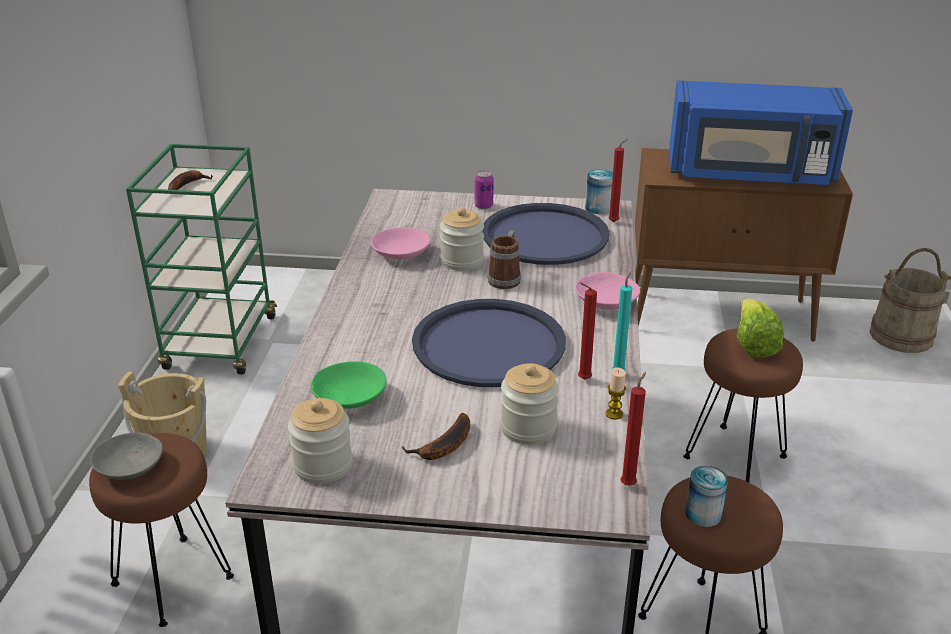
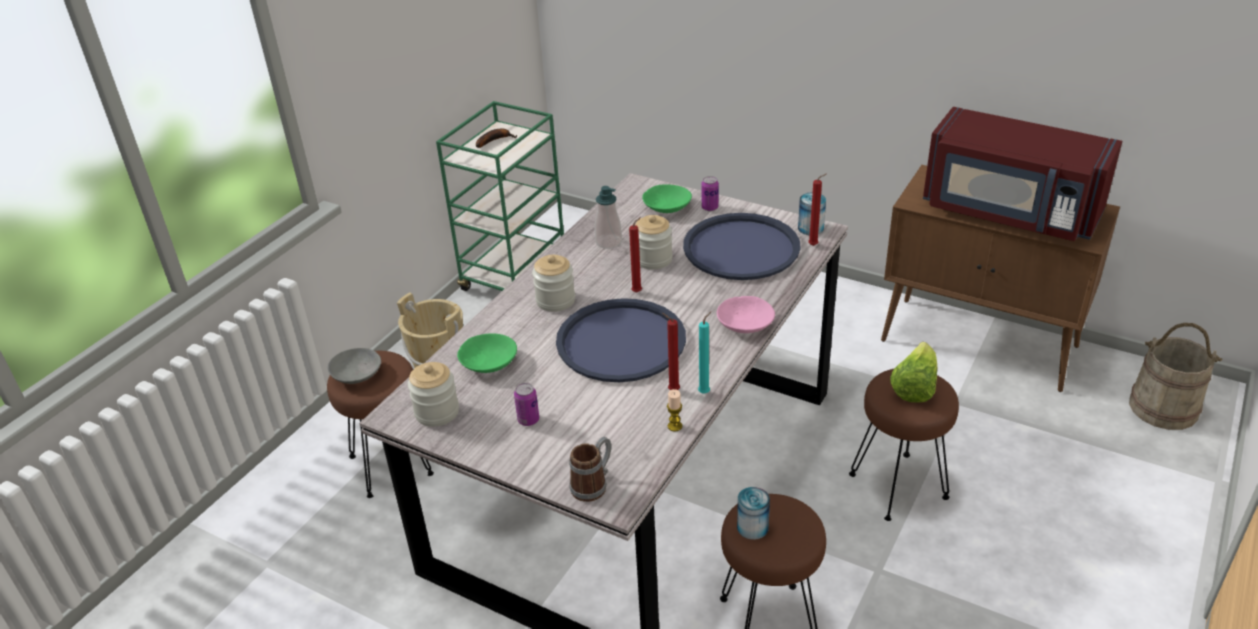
camera: 25 degrees right, 5 degrees up
pink bowl [371,227,430,259] -> soap dispenser [595,186,622,249]
banana [402,413,470,460] -> can [514,383,539,426]
mug [487,230,521,289] -> mug moved to [569,437,611,502]
jar [501,363,559,445] -> jar moved to [532,255,575,312]
red candle [620,372,646,486] -> red candle moved to [629,217,642,293]
blue microwave [669,80,853,185] -> red microwave [923,107,1122,241]
none -> green bowl [642,184,692,213]

